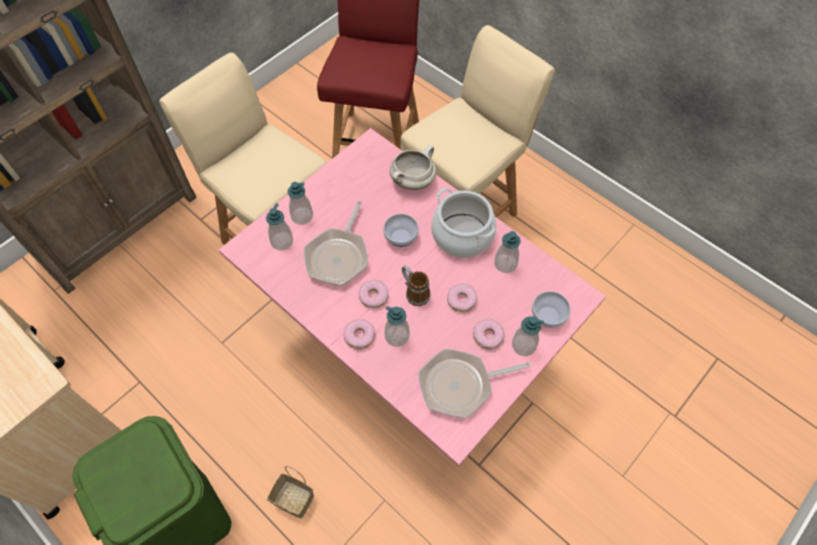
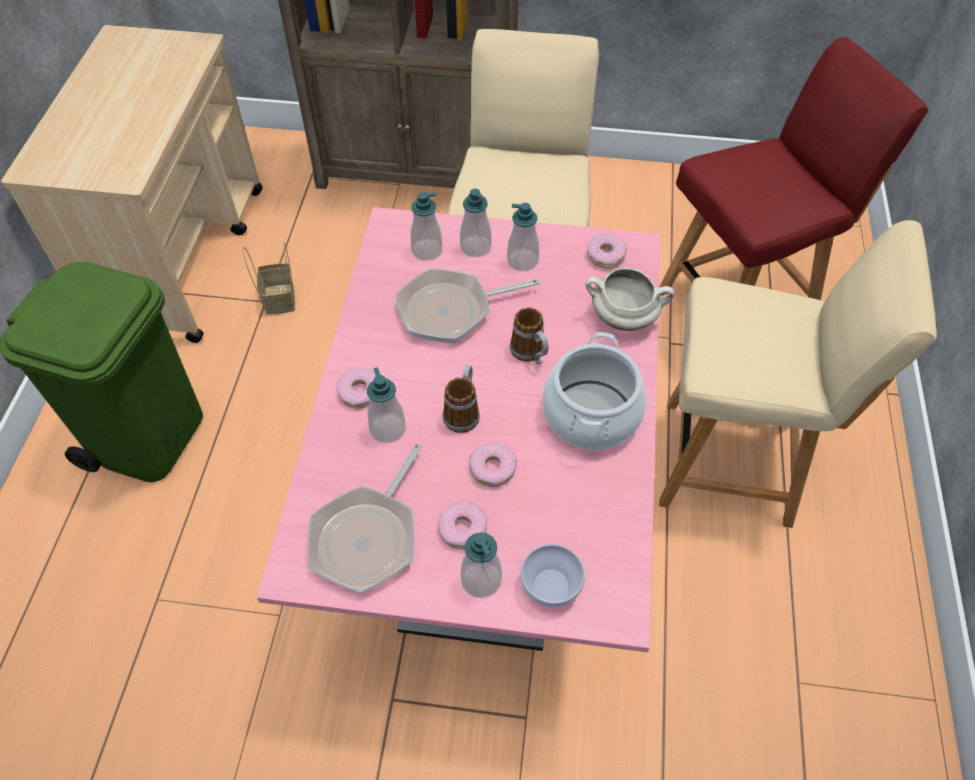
camera: 55 degrees right, 5 degrees down
basket [267,466,314,518] -> basket moved to [243,242,295,315]
donut [359,280,388,308] -> donut moved to [587,234,627,268]
bowl [383,214,419,247] -> mug [510,307,548,365]
frying pan [418,349,531,418] -> frying pan turned 105 degrees counterclockwise [307,443,422,593]
soap dispenser [494,231,521,273] -> soap dispenser moved to [507,203,539,271]

